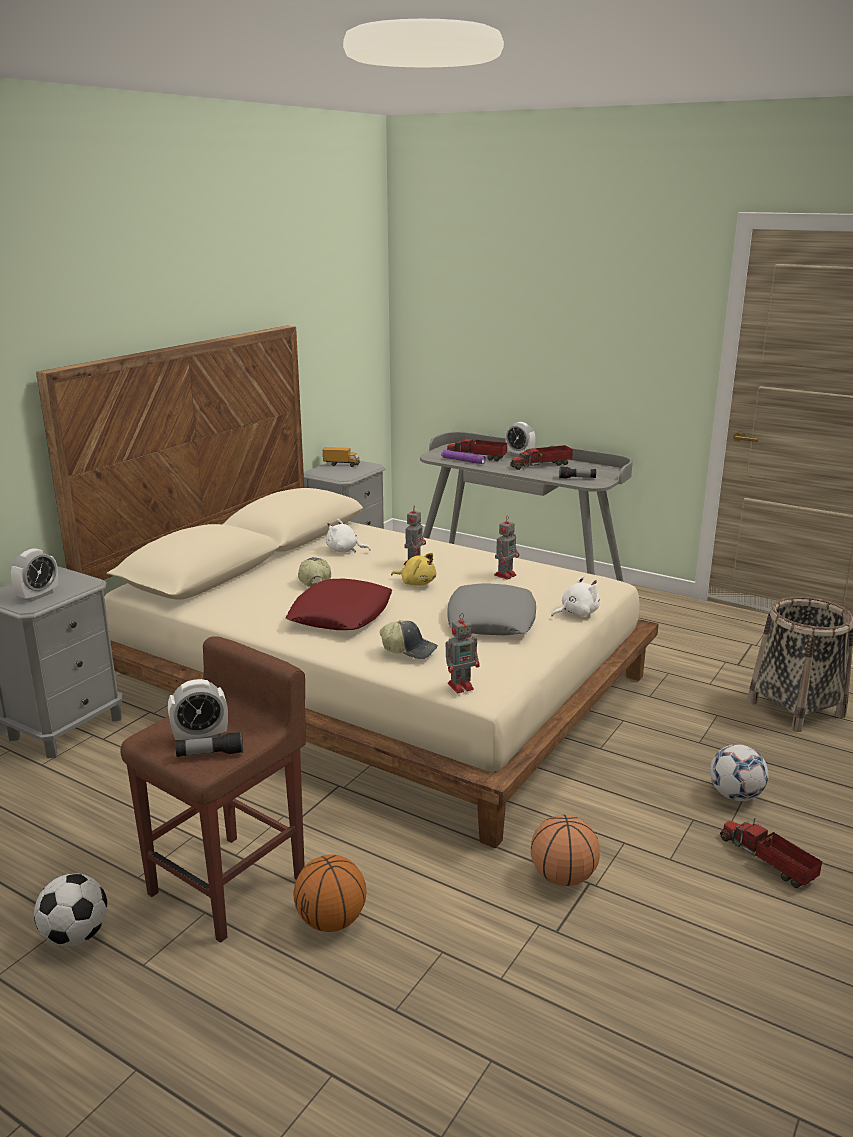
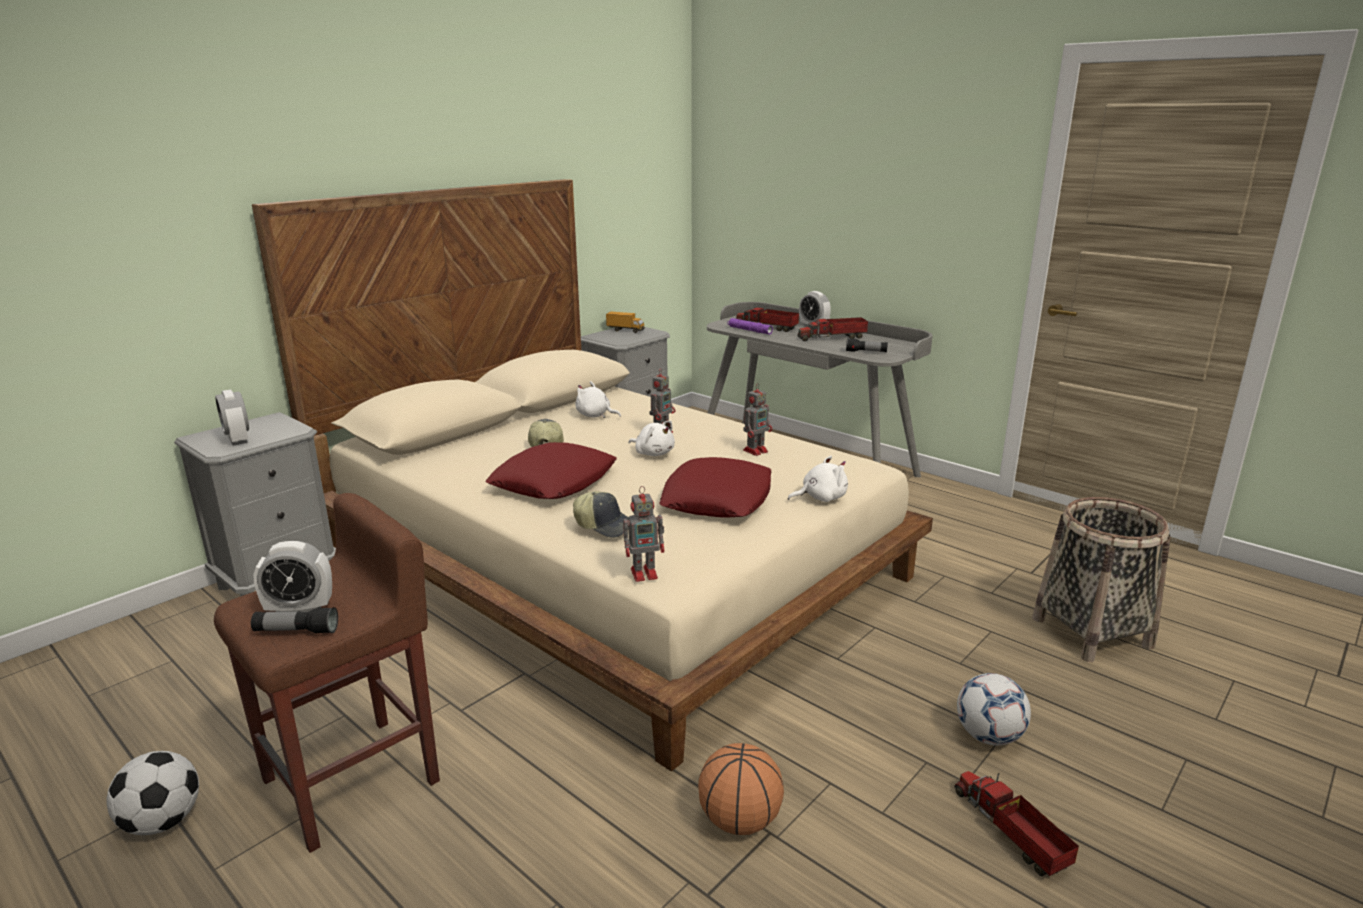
camera: 10 degrees right, 0 degrees up
alarm clock [11,548,58,601] -> alarm clock turned 105 degrees clockwise [215,389,249,446]
basketball [294,854,366,932] -> none
yellow plush toy [391,553,436,586] -> white plush toy [629,420,675,456]
grey pillow [448,584,536,635] -> red pillow [659,457,772,518]

